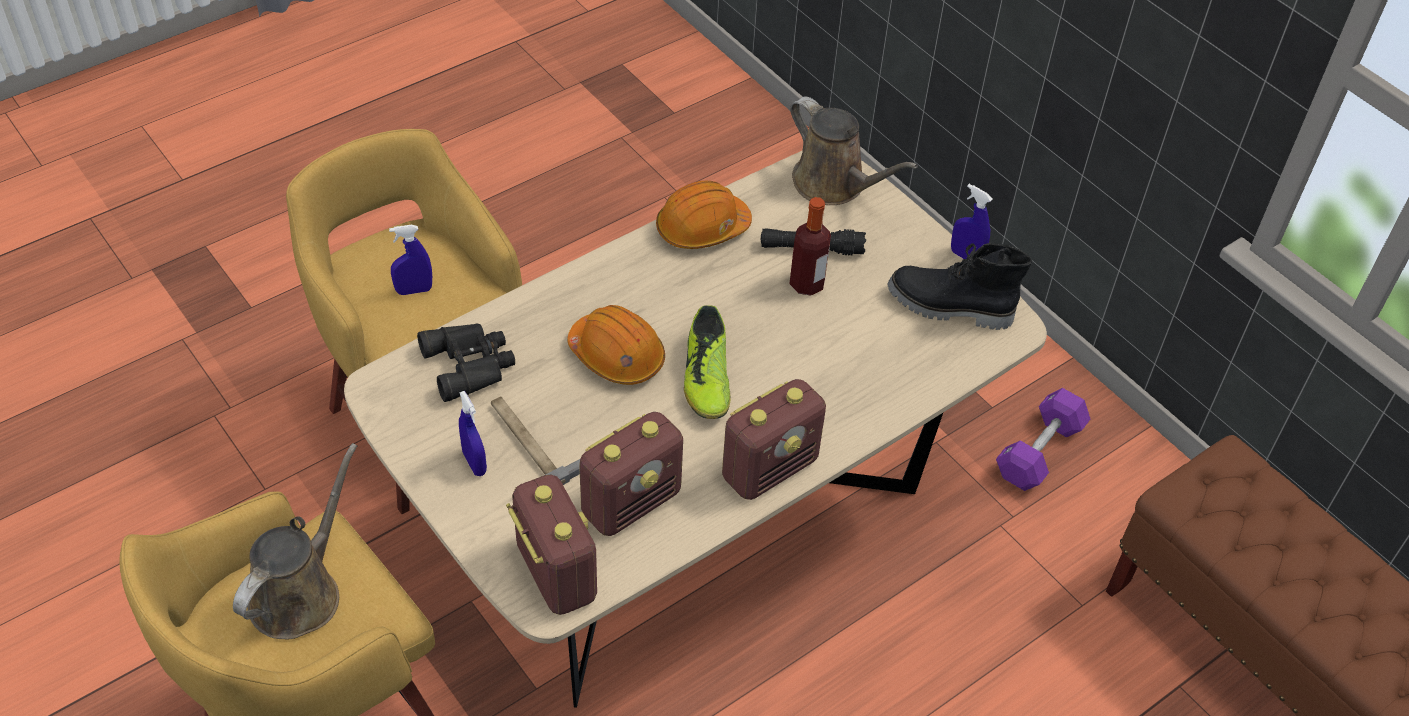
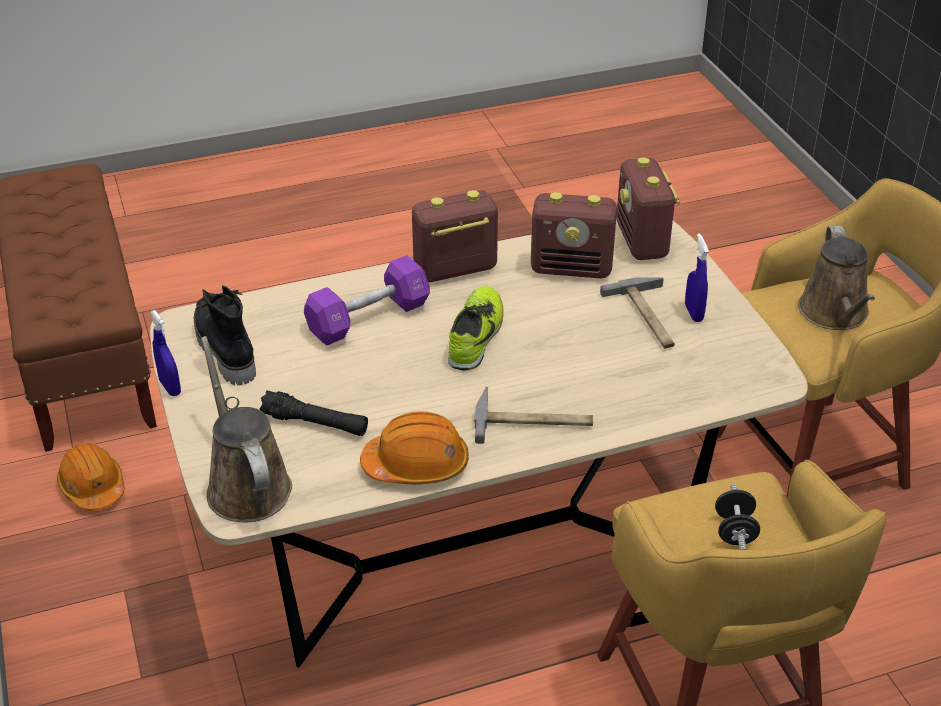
camera: 160 degrees left, 10 degrees down
brown watering can [233,443,357,639] -> brown watering can turned 45 degrees counterclockwise [798,225,875,330]
blue spray bottle [389,225,432,295] -> black dumbbell [715,484,760,550]
black binoculars [417,323,515,402] -> none
orange hard hat [567,305,665,385] -> orange hard hat moved to [57,443,125,511]
radio [579,412,683,536] -> radio turned 150 degrees counterclockwise [531,192,617,278]
bottle [790,197,831,296] -> none
black boot [888,243,1032,330] -> black boot turned 150 degrees counterclockwise [194,285,256,386]
purple dumbbell [996,388,1090,491] -> purple dumbbell moved to [304,255,430,345]
none -> hammer [474,387,593,444]

